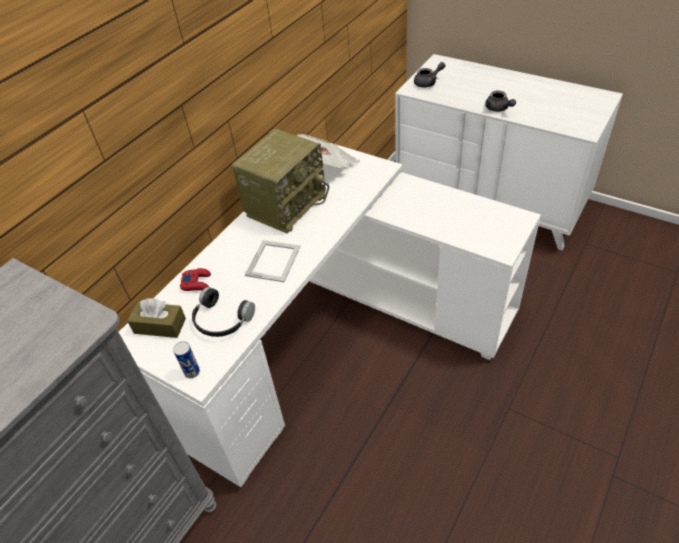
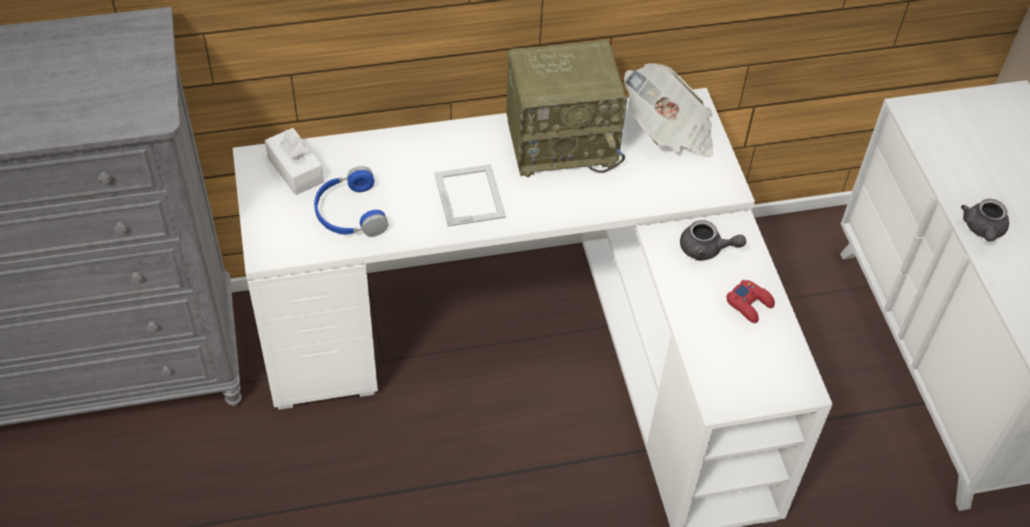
camera: 40 degrees right, 5 degrees up
brown tissue box [127,299,186,338] -> white tissue box [265,128,324,195]
can [173,342,200,378] -> none
red game controller [180,268,211,291] -> red game controller moved to [726,280,775,323]
black headphones [192,287,255,337] -> blue headphones [314,166,388,236]
picture frame [245,240,300,282] -> picture frame turned 75 degrees counterclockwise [434,164,506,227]
grey teapot [414,62,445,88] -> grey teapot moved to [680,220,746,261]

